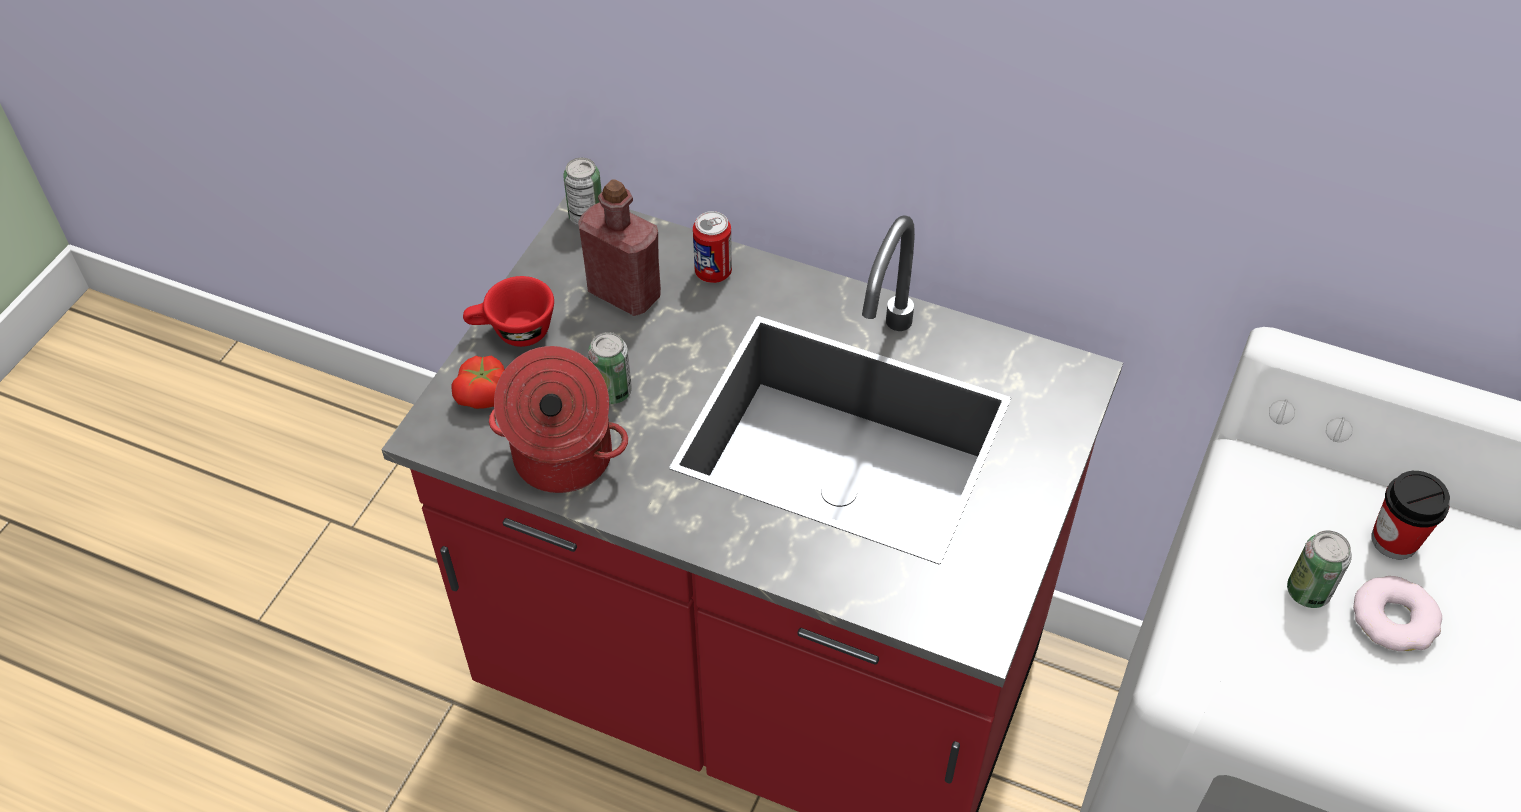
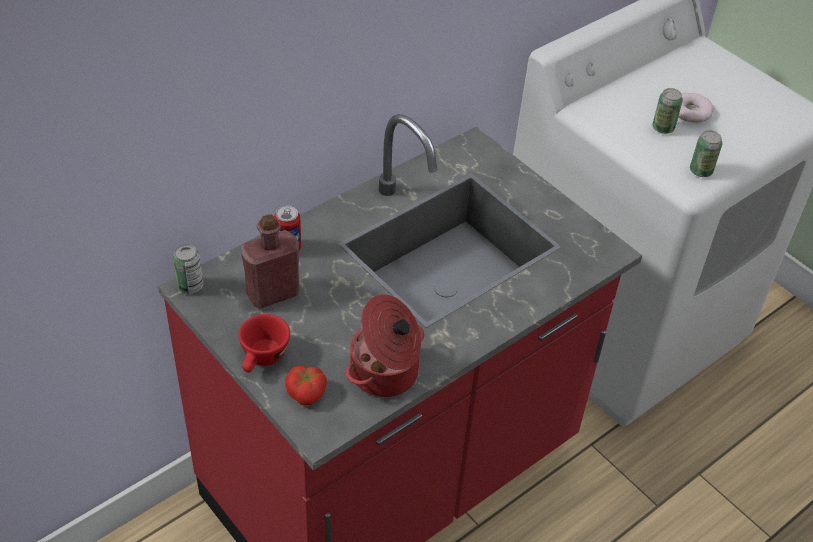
camera: 65 degrees left, 5 degrees down
can [588,332,632,404] -> can moved to [690,130,722,177]
cup [1371,471,1450,559] -> none

